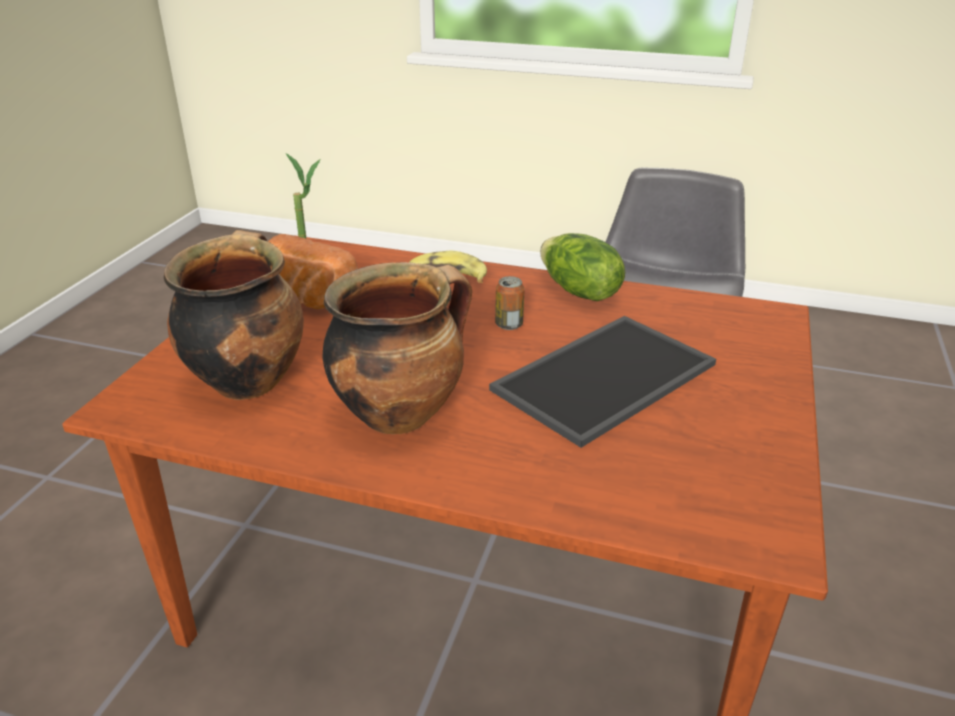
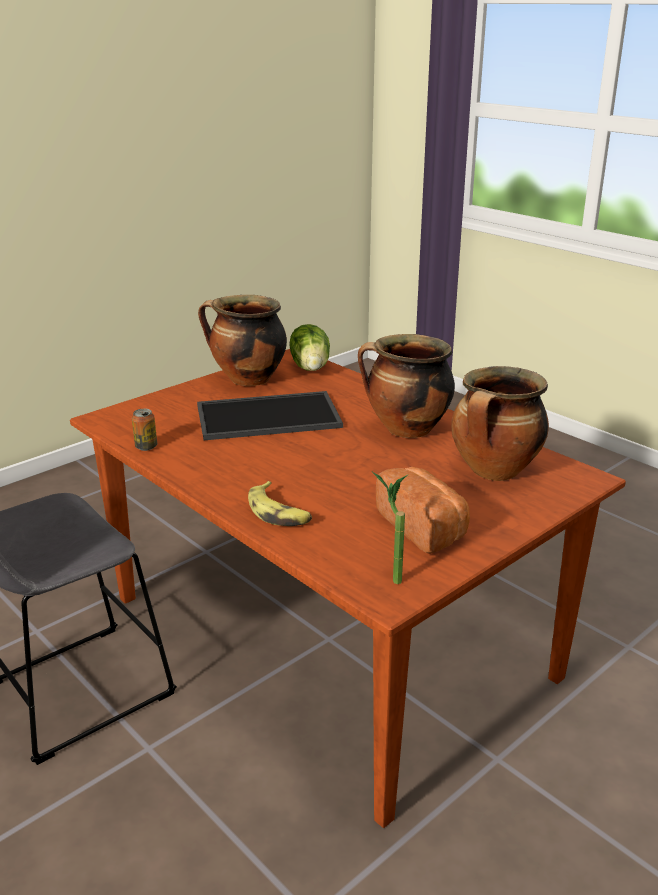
camera: 150 degrees left, 5 degrees down
can [495,276,525,330] -> can moved to [132,409,157,451]
lettuce [540,233,625,301] -> lettuce moved to [290,324,330,371]
none -> cooking pot [198,295,287,386]

